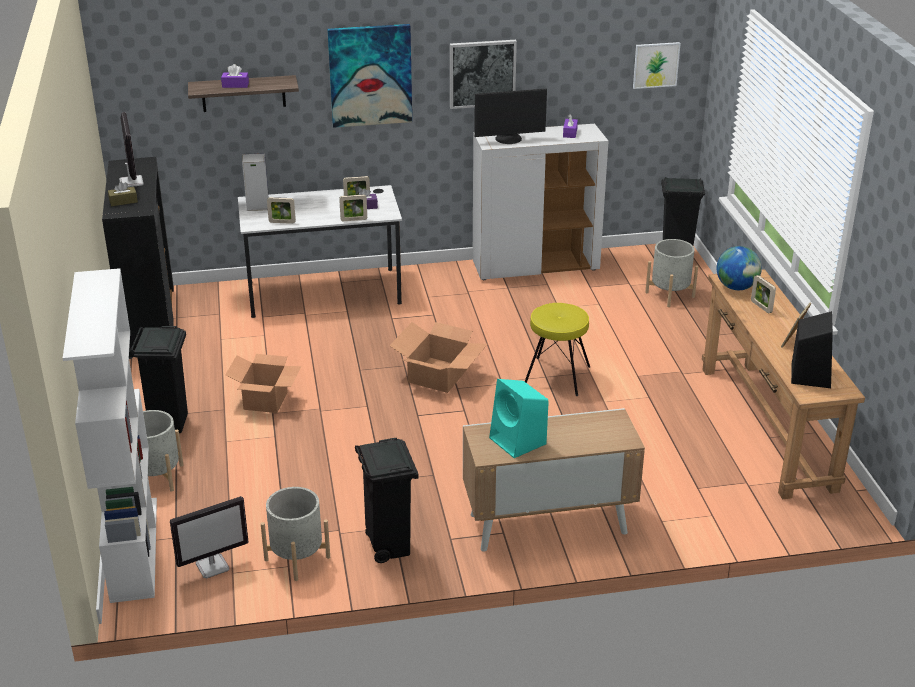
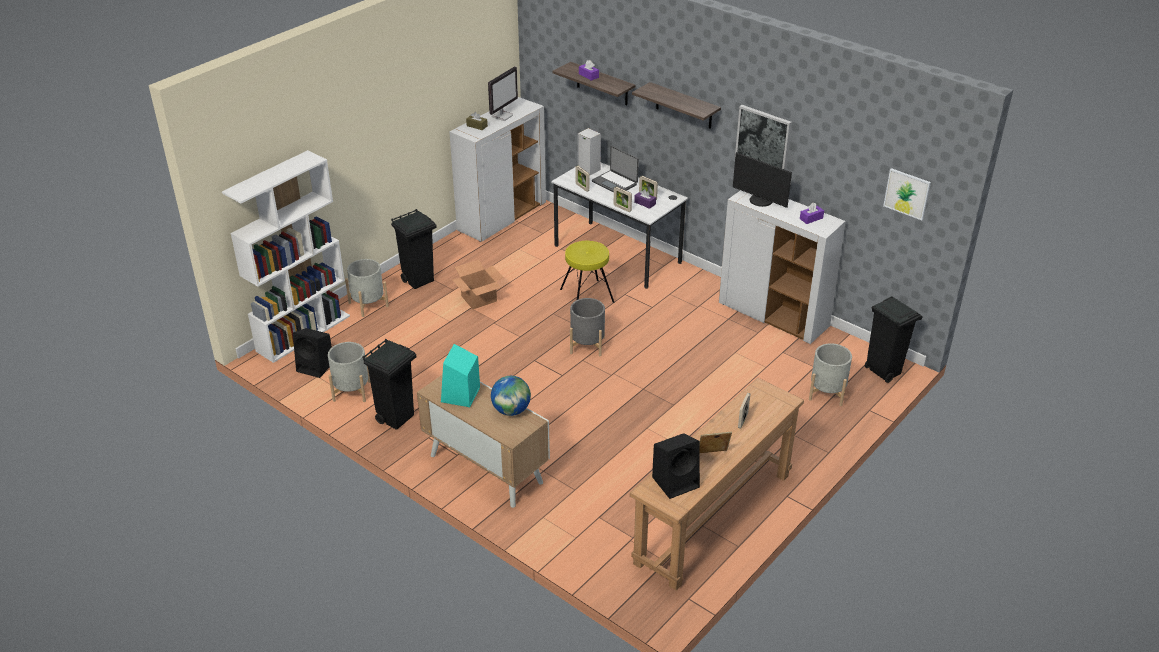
camera: 50 degrees right, 5 degrees up
black cabinet [102,157,174,359] -> white cabinet [449,97,546,242]
monitor [170,496,249,578] -> black speaker [293,328,332,378]
picture [327,24,412,128] -> shelf [632,82,721,129]
cardboard box [389,322,487,393] -> grey planter [570,298,605,356]
yellow stool [525,303,590,396] -> yellow stool moved to [560,241,615,303]
globe [717,246,762,290] -> globe moved to [491,376,531,416]
none -> laptop [592,146,639,192]

